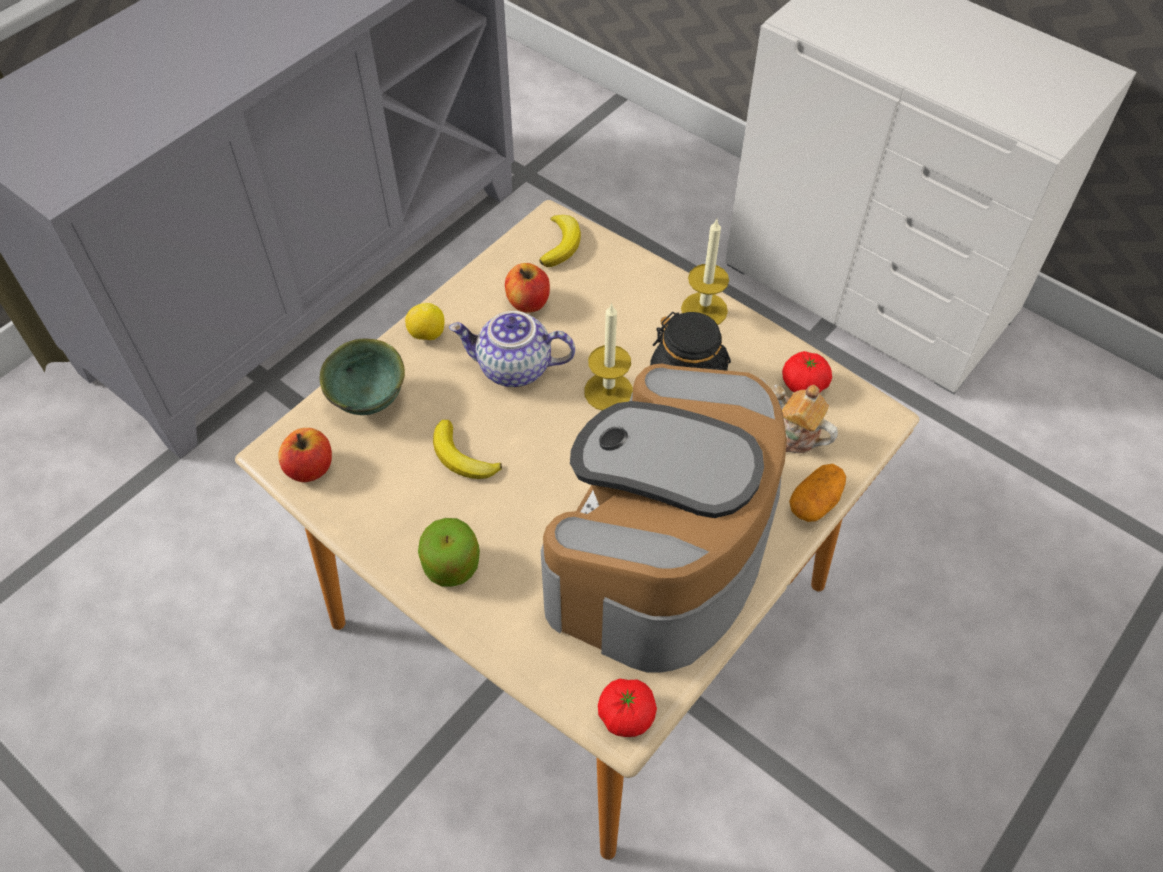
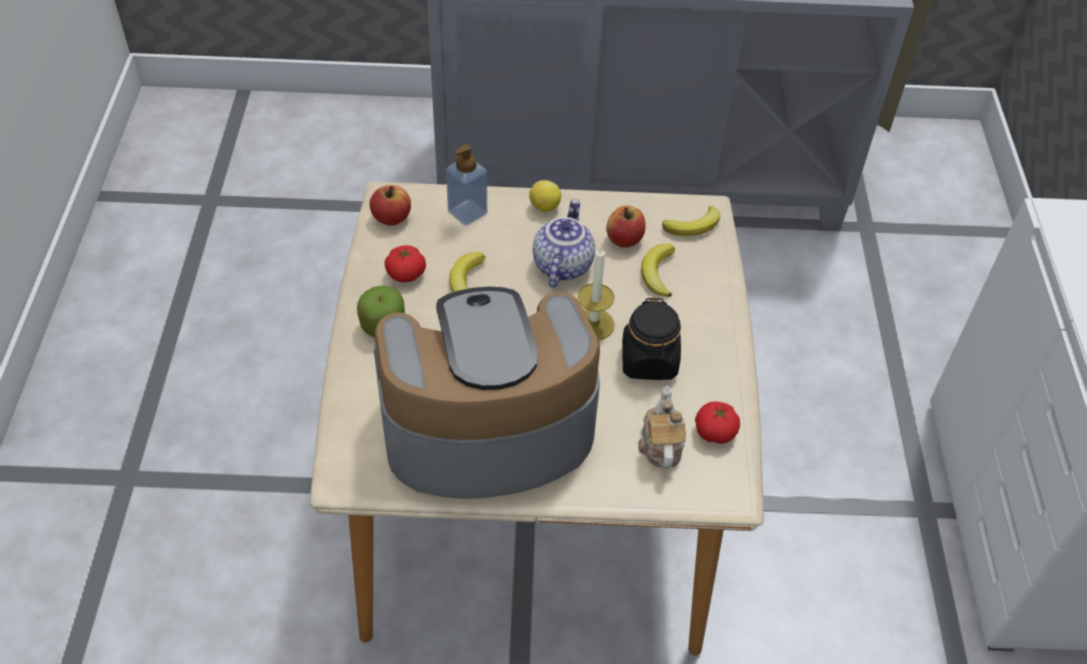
camera: 50 degrees right, 5 degrees down
green bowl [319,338,405,415] -> soap dispenser [446,144,487,226]
teapot [449,311,575,387] -> teapot turned 45 degrees clockwise [533,199,595,287]
tomato [598,679,657,737] -> tomato moved to [384,245,426,282]
candle [681,219,729,325] -> none
potato [789,464,846,522] -> none
none -> banana [641,244,675,297]

